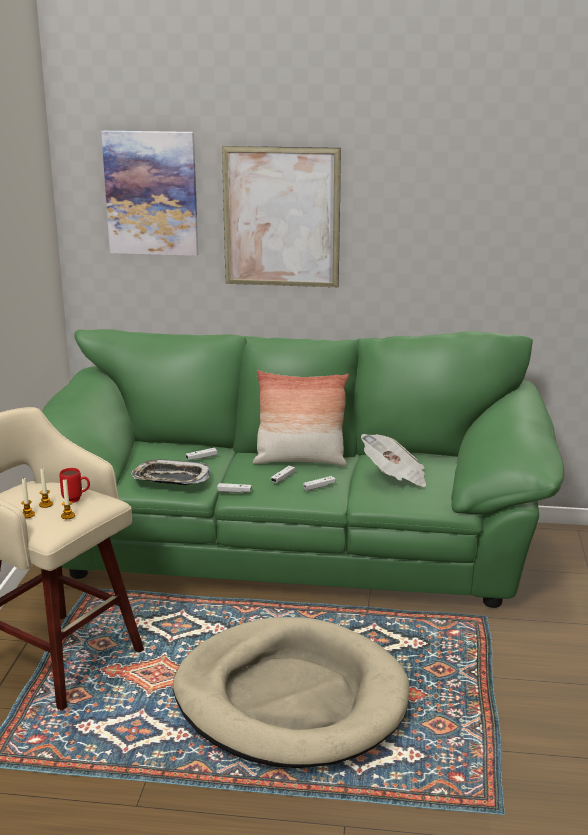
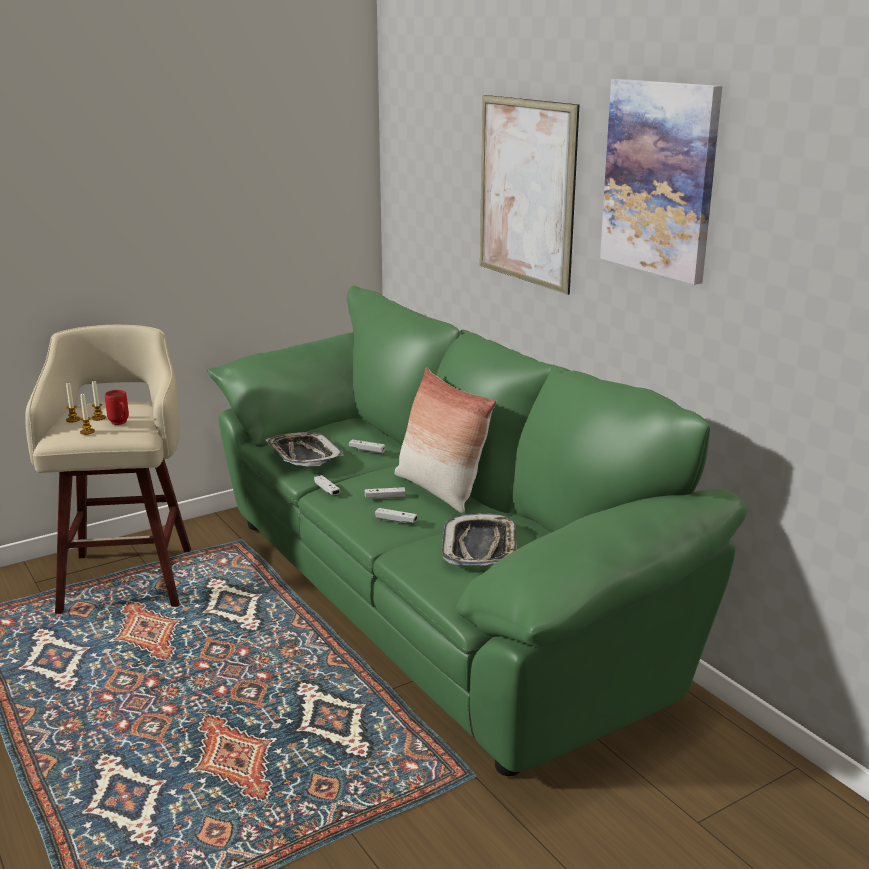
camera: 50 degrees right, 0 degrees up
picture [101,131,198,256] -> picture moved to [600,79,722,285]
beige dog bed [173,617,410,768] -> none
newspaper [361,434,426,487] -> tray [442,513,517,566]

